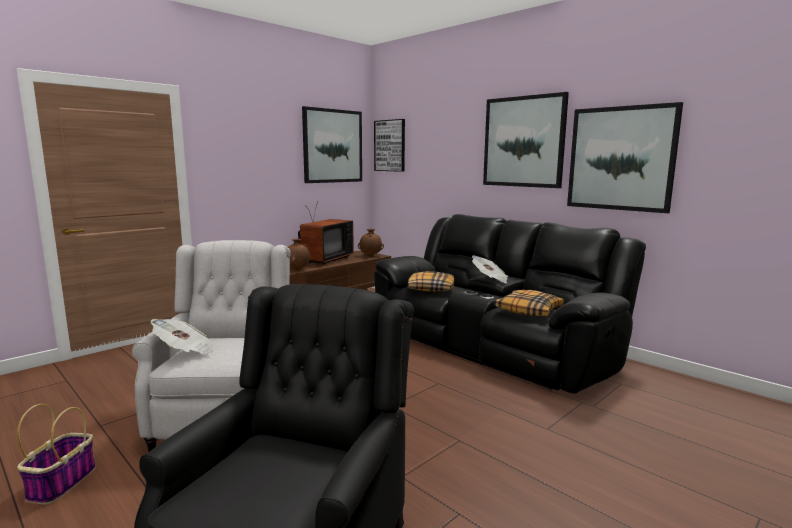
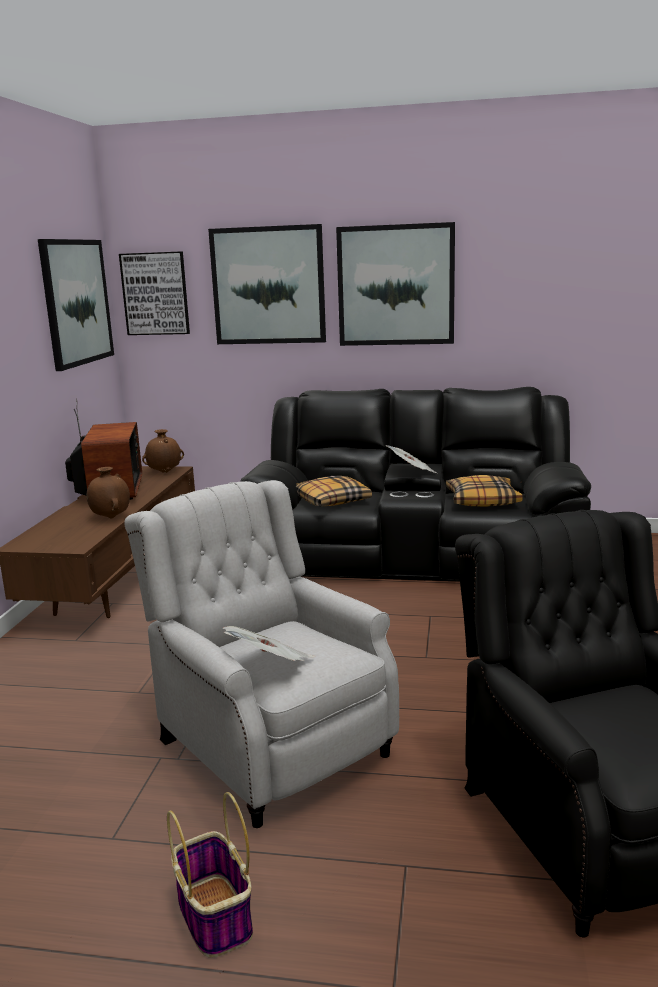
camera: 35 degrees left, 5 degrees up
picture [567,102,683,213] -> picture moved to [208,224,326,344]

